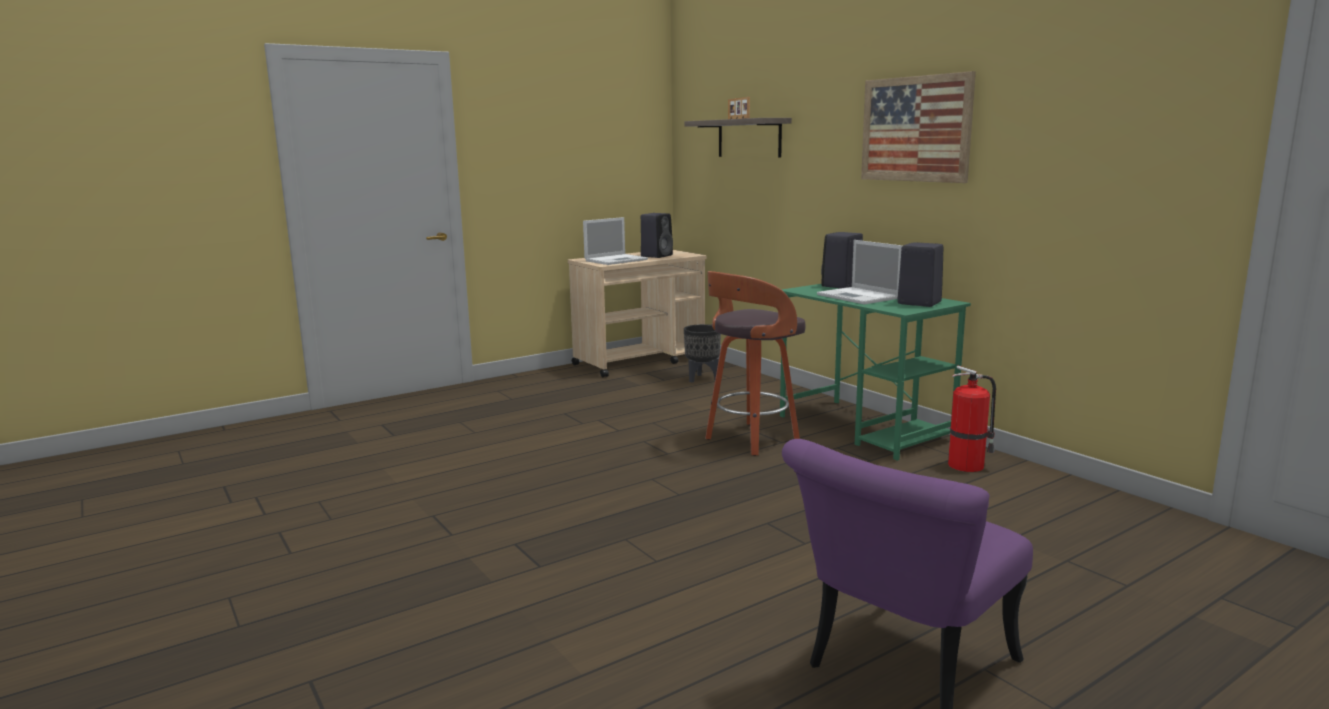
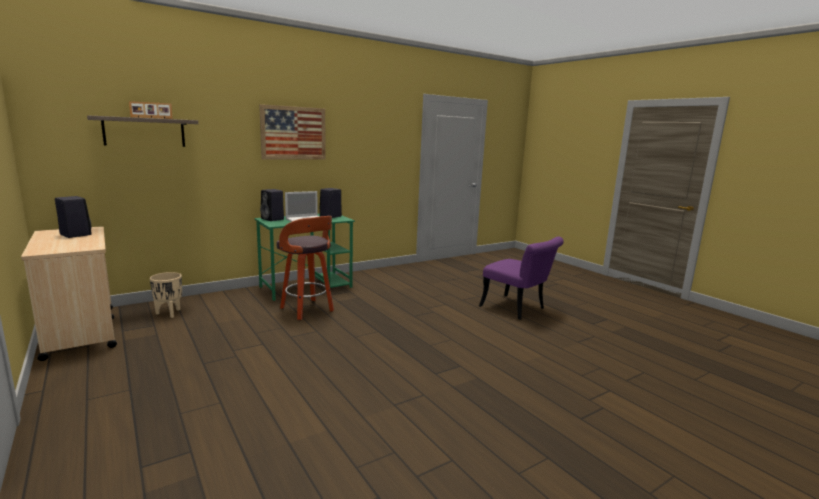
camera: 90 degrees left, 0 degrees up
laptop [583,217,648,265] -> none
black planter [684,324,721,383] -> beige planter [150,272,182,318]
fire extinguisher [948,365,996,472] -> none

